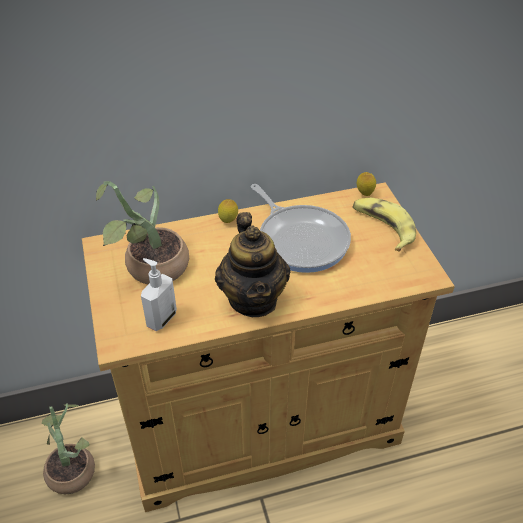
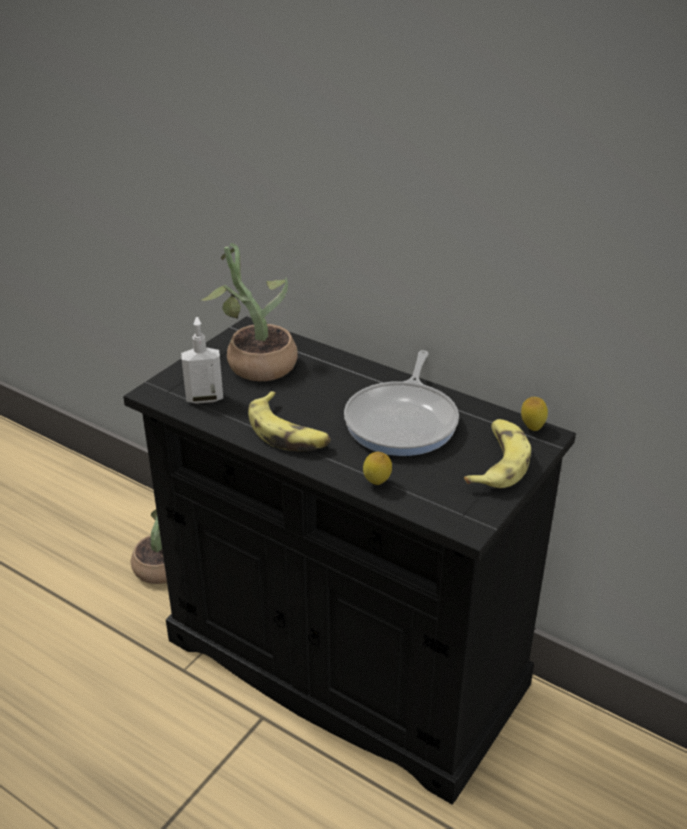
camera: 50 degrees right, 10 degrees down
beige cabinet [82,182,455,512] -> black cabinet [123,316,576,805]
teapot [215,212,290,317] -> banana [248,391,330,451]
lemon [218,199,238,223] -> lemon moved to [363,451,392,485]

